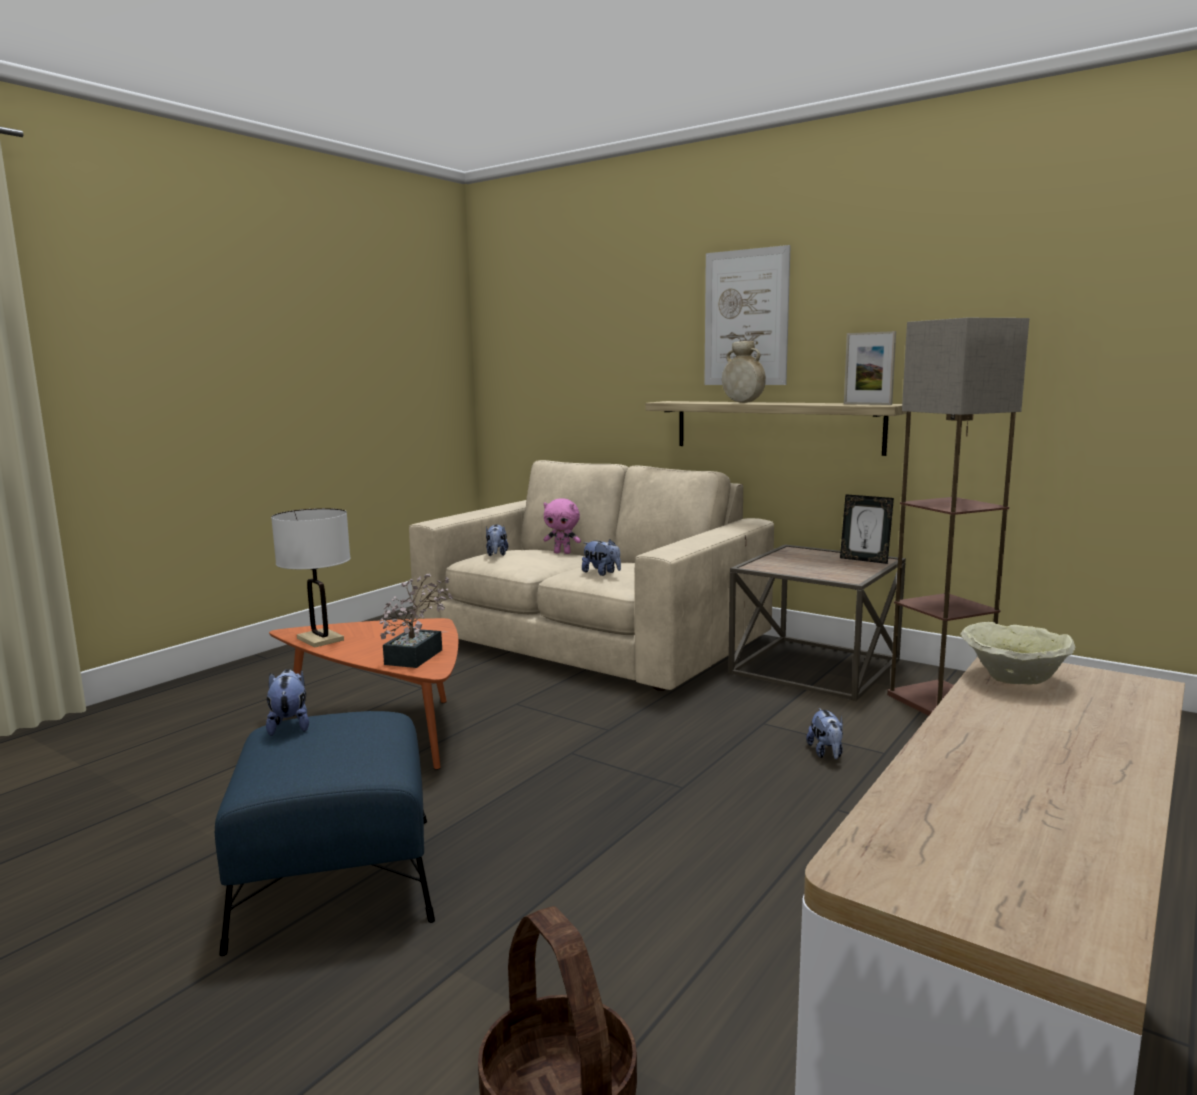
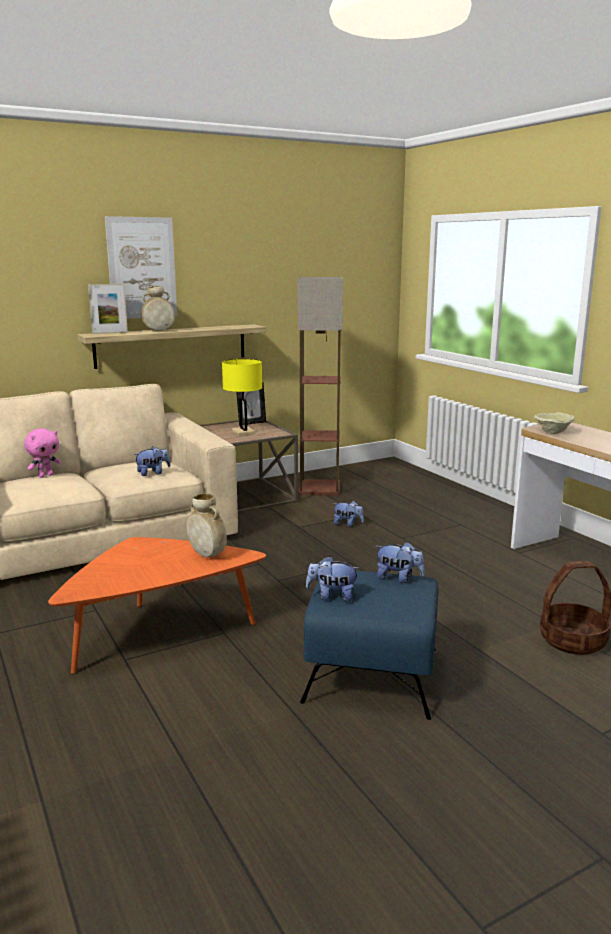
camera: 65 degrees left, 5 degrees up
white table lamp [271,508,351,648] -> none
potted plant [380,574,453,668] -> beige vase [186,493,227,557]
plush toy [486,525,508,556] -> plush toy moved to [376,542,425,583]
picture frame [844,331,896,405] -> picture frame moved to [88,284,128,334]
none -> yellow table lamp [222,359,262,436]

